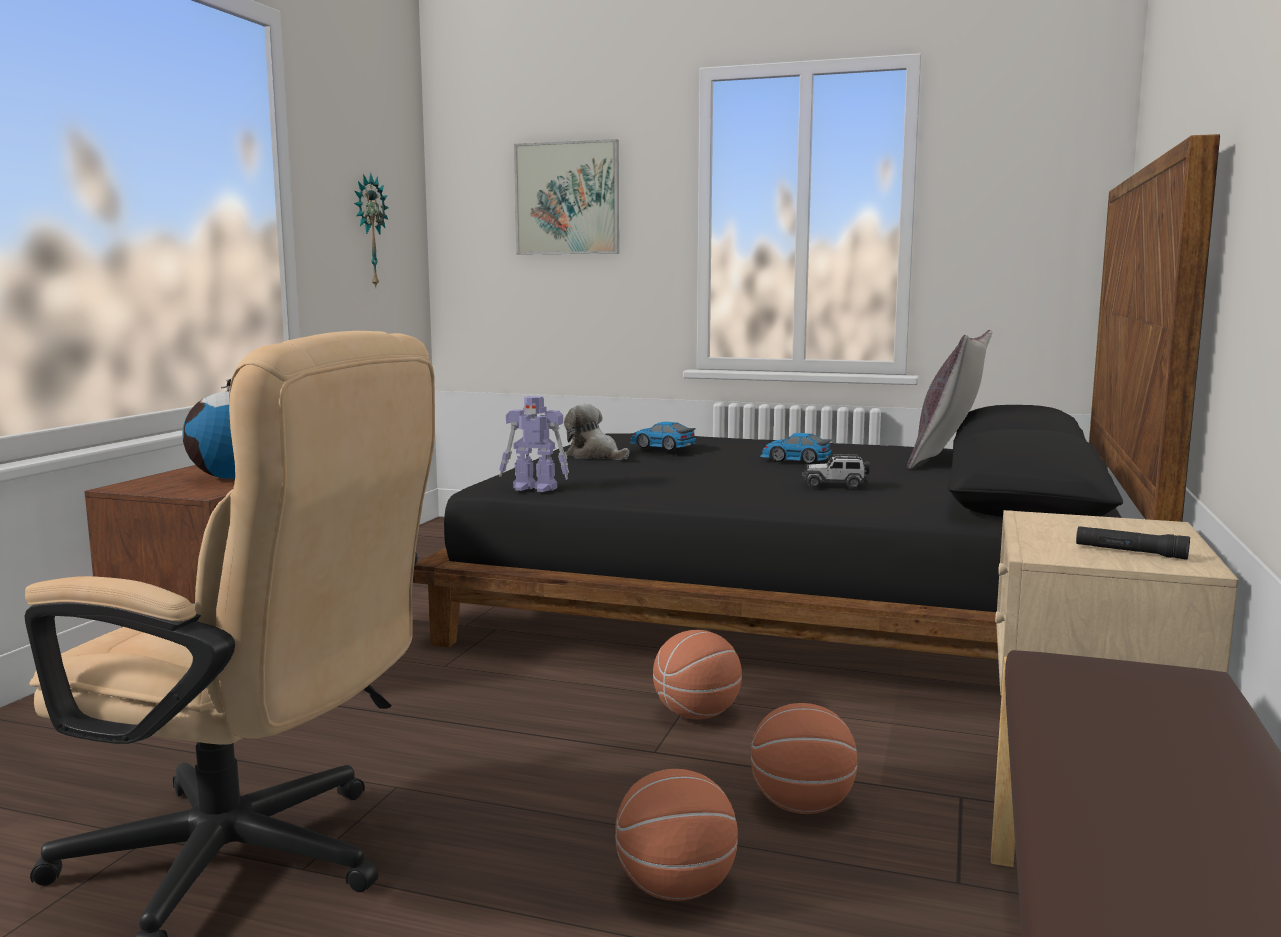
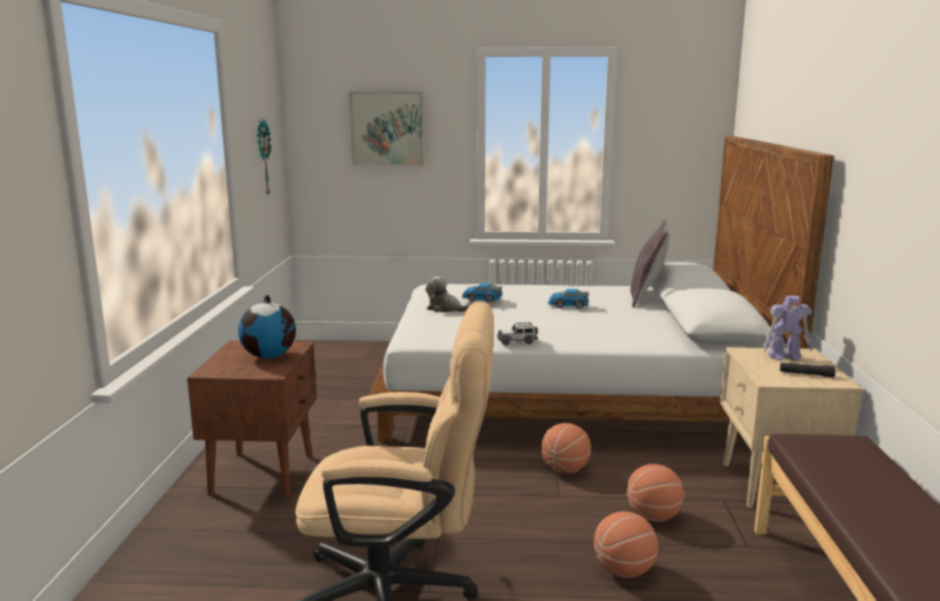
camera: 15 degrees left, 5 degrees up
black bed [413,134,1220,660] -> white bed [368,136,833,442]
toy robot [499,396,569,492] -> toy robot moved to [764,296,812,361]
toy car [802,454,870,489] -> toy car moved to [497,322,538,345]

